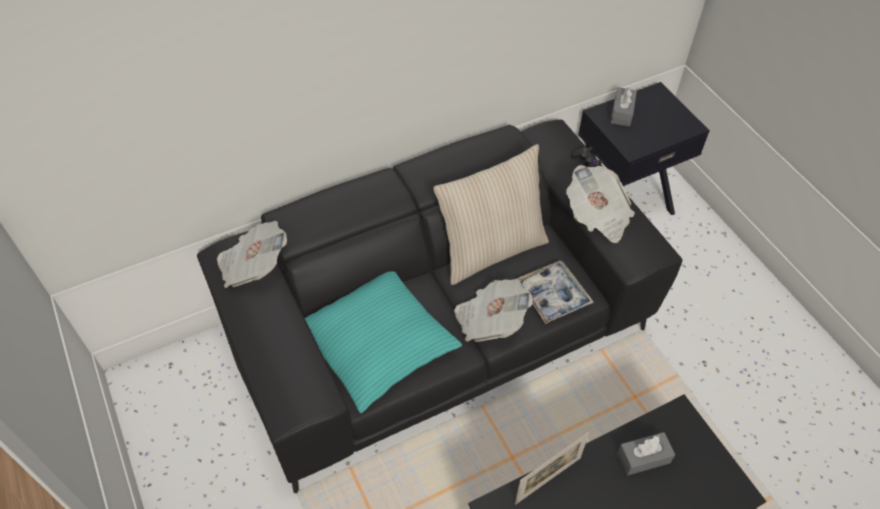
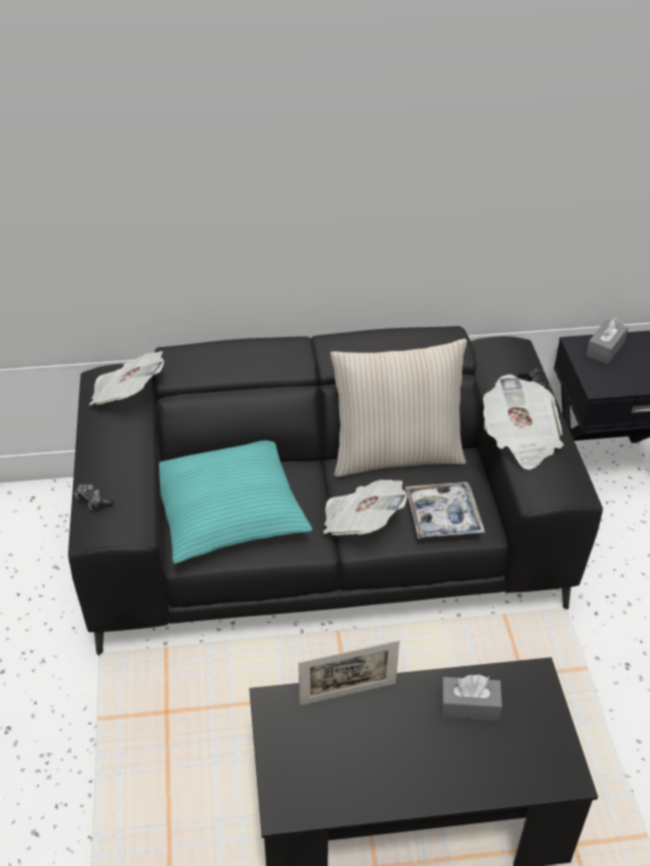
camera: 20 degrees right, 10 degrees down
none -> game controller [74,484,114,511]

